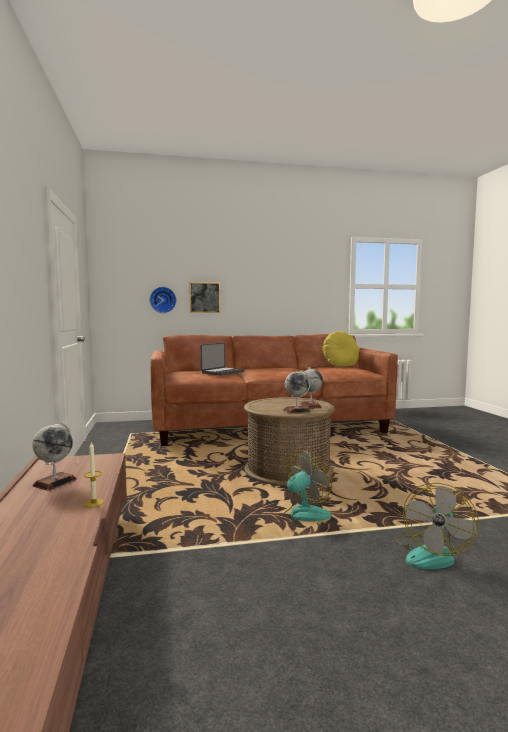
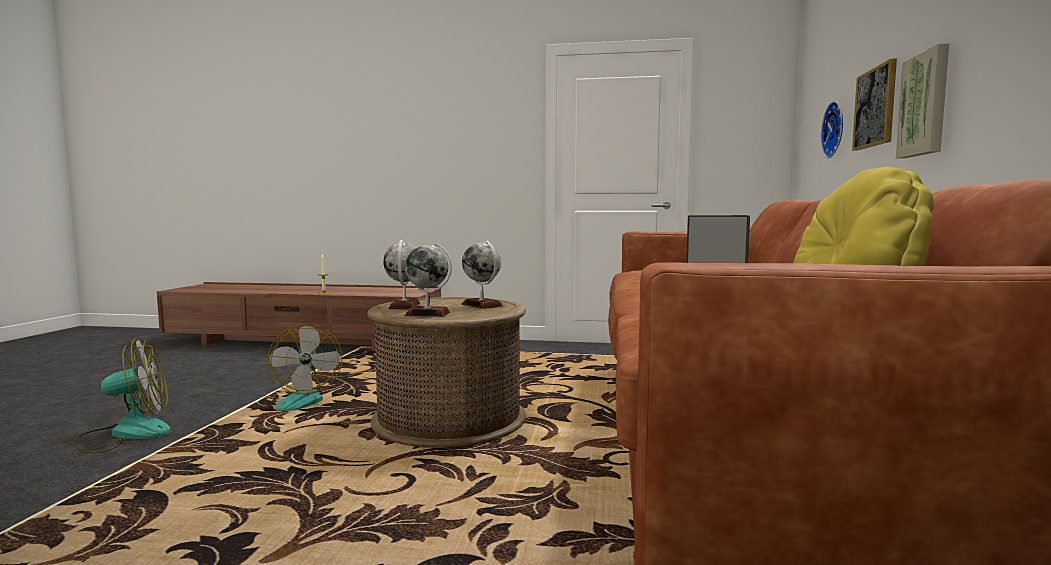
camera: 110 degrees right, 0 degrees up
globe [32,422,77,491] -> globe moved to [461,241,503,309]
fan [395,483,479,569] -> fan turned 105 degrees clockwise [74,339,171,453]
none -> picture [896,43,949,158]

